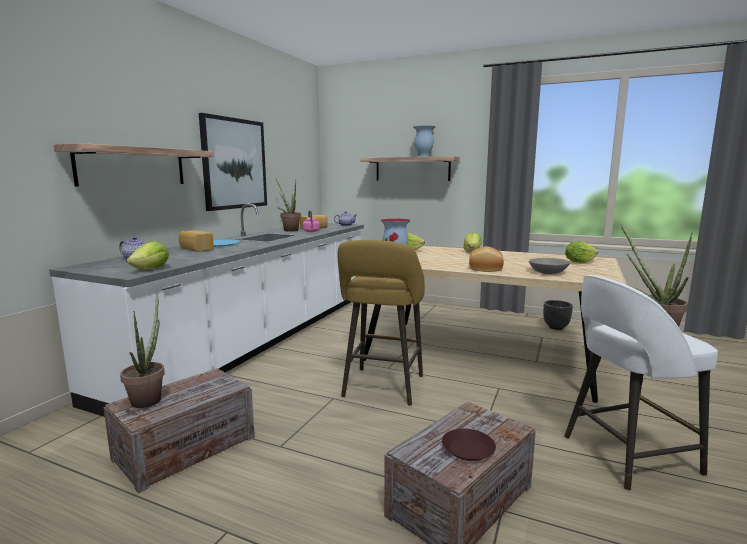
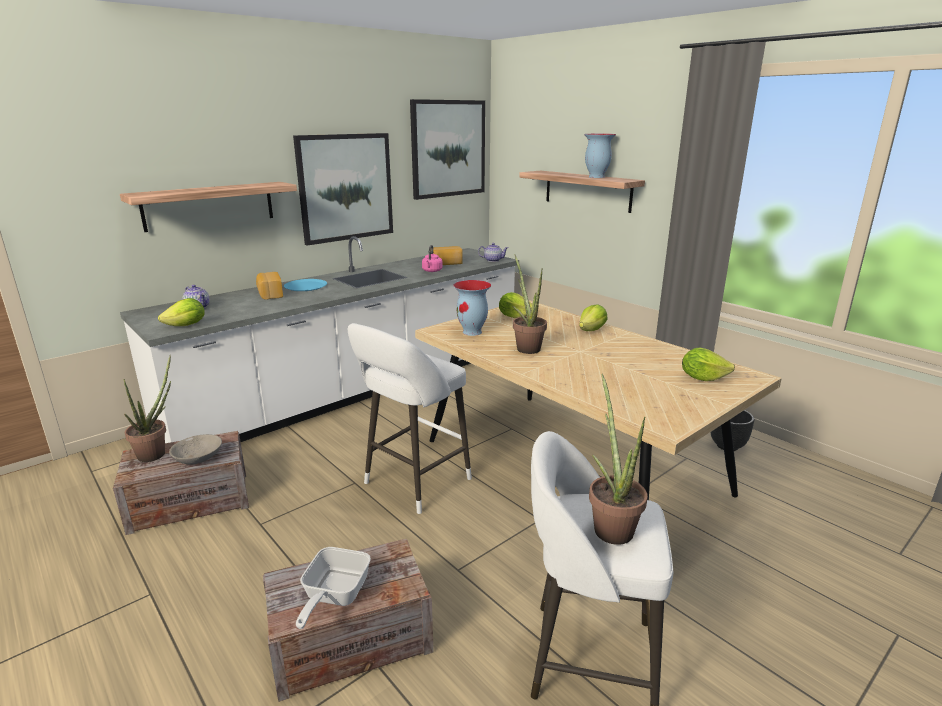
camera: 25 degrees right, 10 degrees up
potted plant [275,177,301,232] -> potted plant moved to [512,254,547,354]
yellow stool [338,240,425,406] -> white stool [348,323,472,514]
brown plate [442,428,496,461] -> frying pan [296,547,371,629]
bread [469,246,504,272] -> none
grey bowl [529,258,571,274] -> grey bowl moved to [169,434,222,465]
none -> picture [410,99,485,200]

